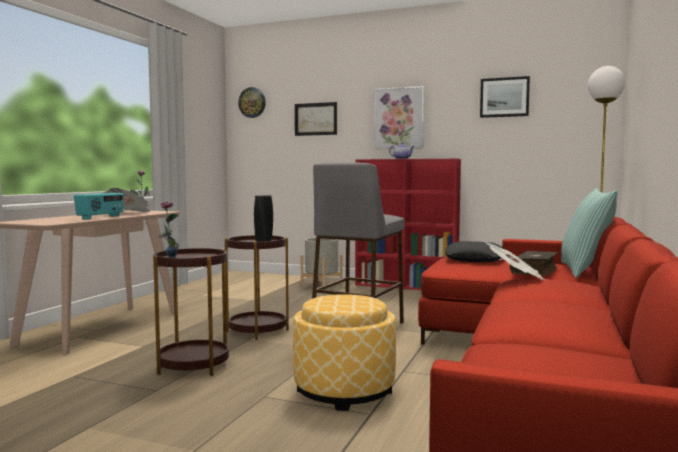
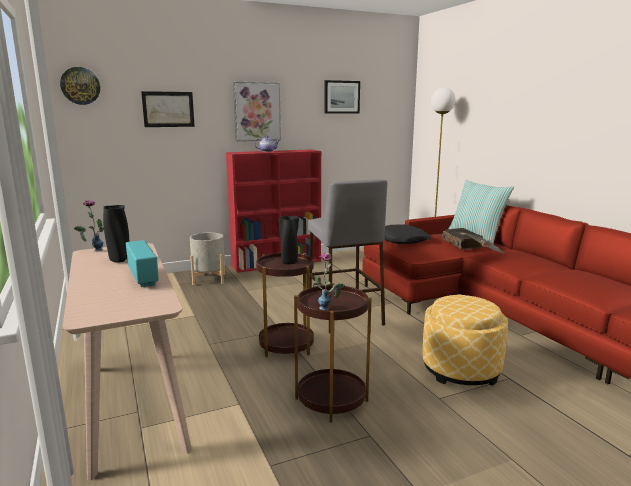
camera: 45 degrees left, 10 degrees up
newspaper [103,188,150,212] -> black vase [103,205,129,263]

